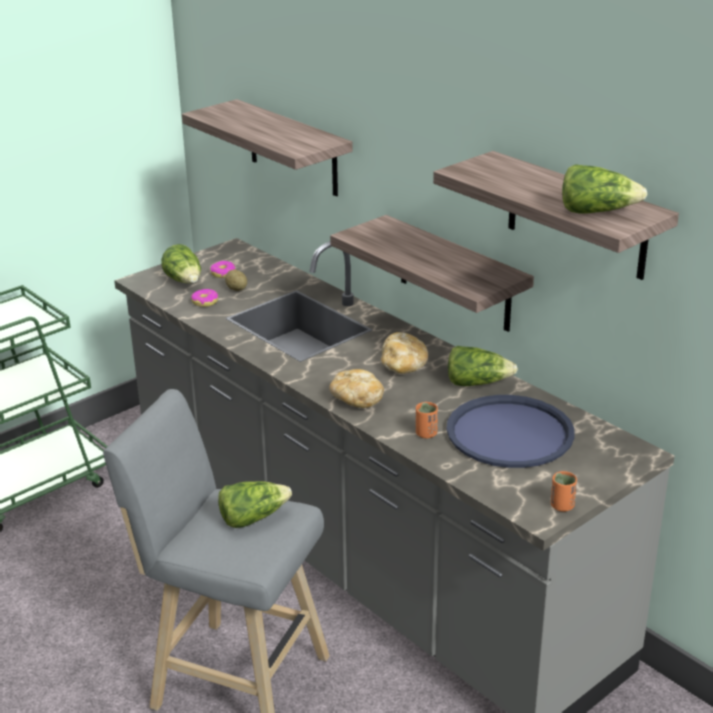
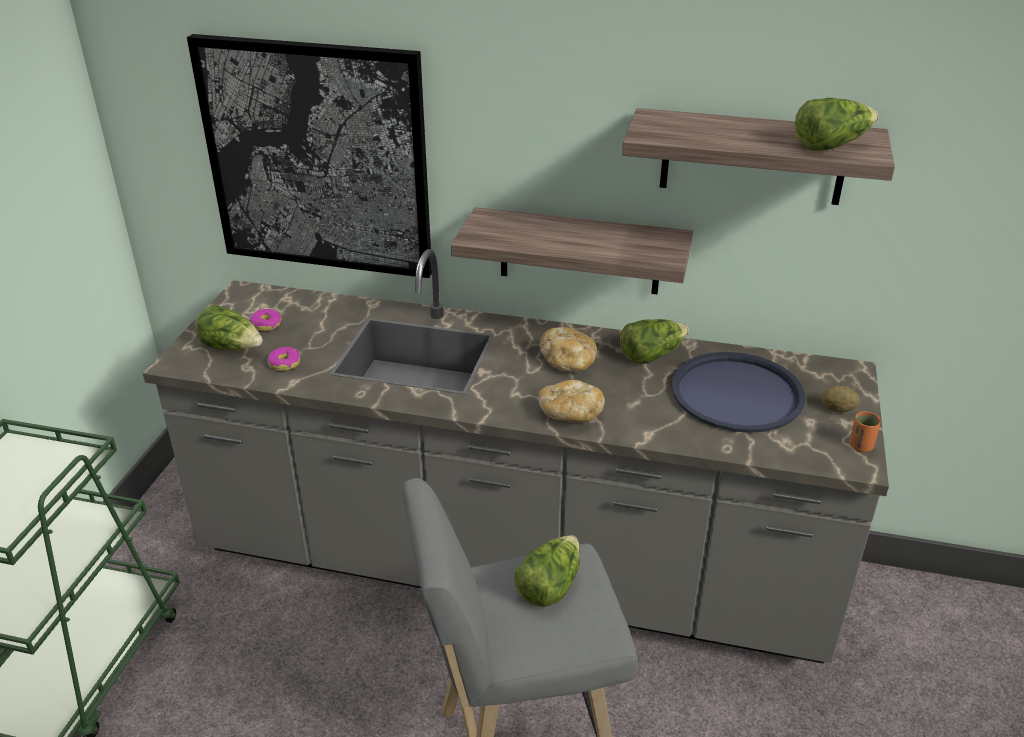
camera: 35 degrees left, 5 degrees up
shelf [182,99,353,196] -> picture [187,34,432,278]
potato [225,270,247,291] -> potato moved to [821,386,860,413]
orange cup [416,402,438,438] -> none

